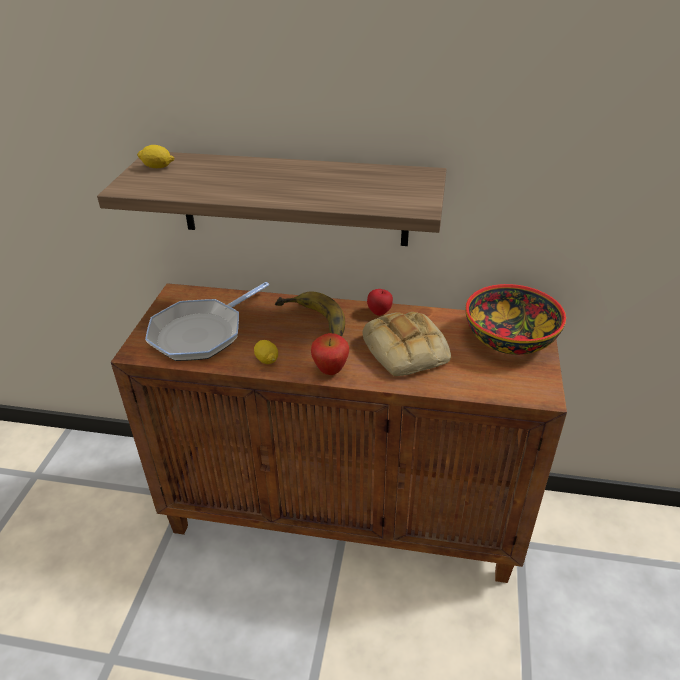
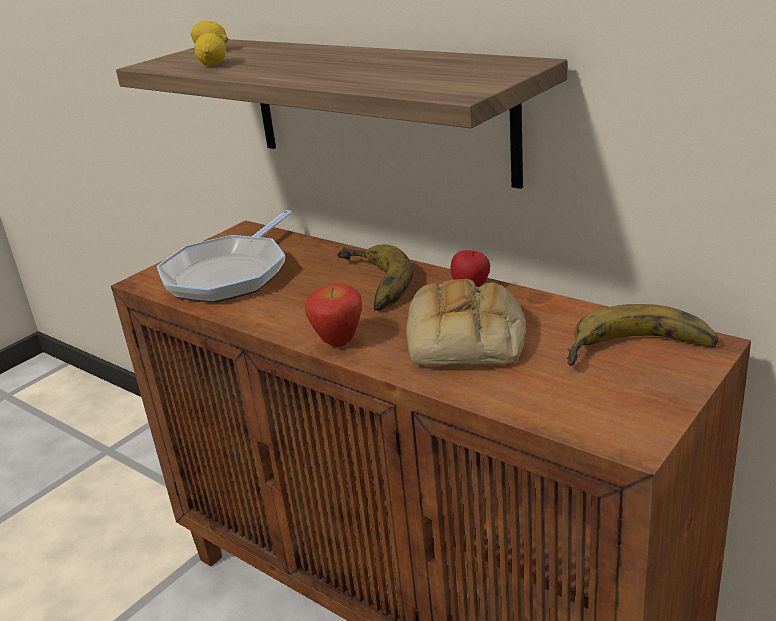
camera: 30 degrees right, 10 degrees down
frying pan [145,282,269,361] -> frying pan turned 45 degrees counterclockwise [157,210,291,303]
lemon [254,340,278,364] -> lemon moved to [194,33,226,66]
bowl [465,284,566,355] -> banana [567,304,719,366]

